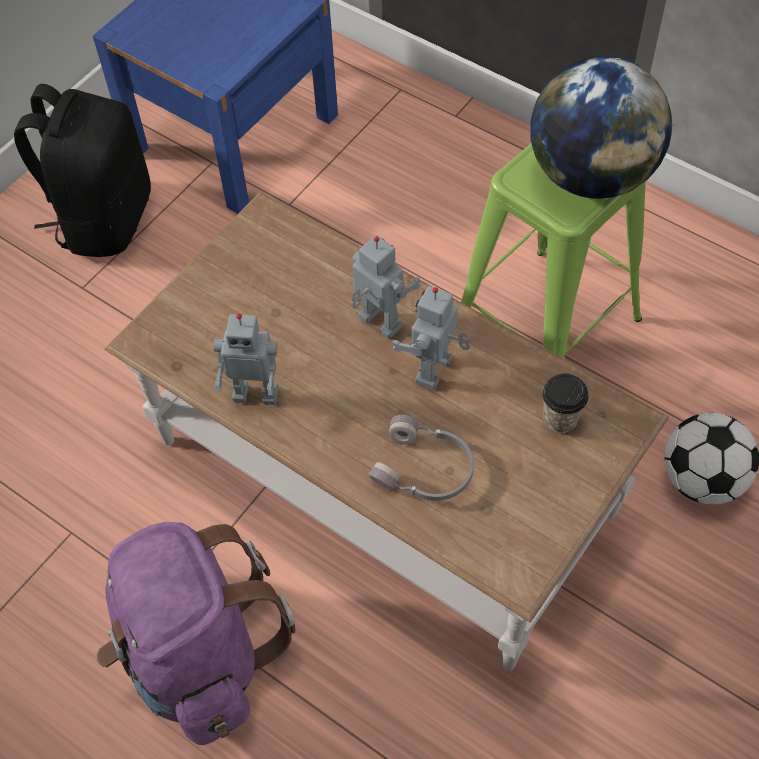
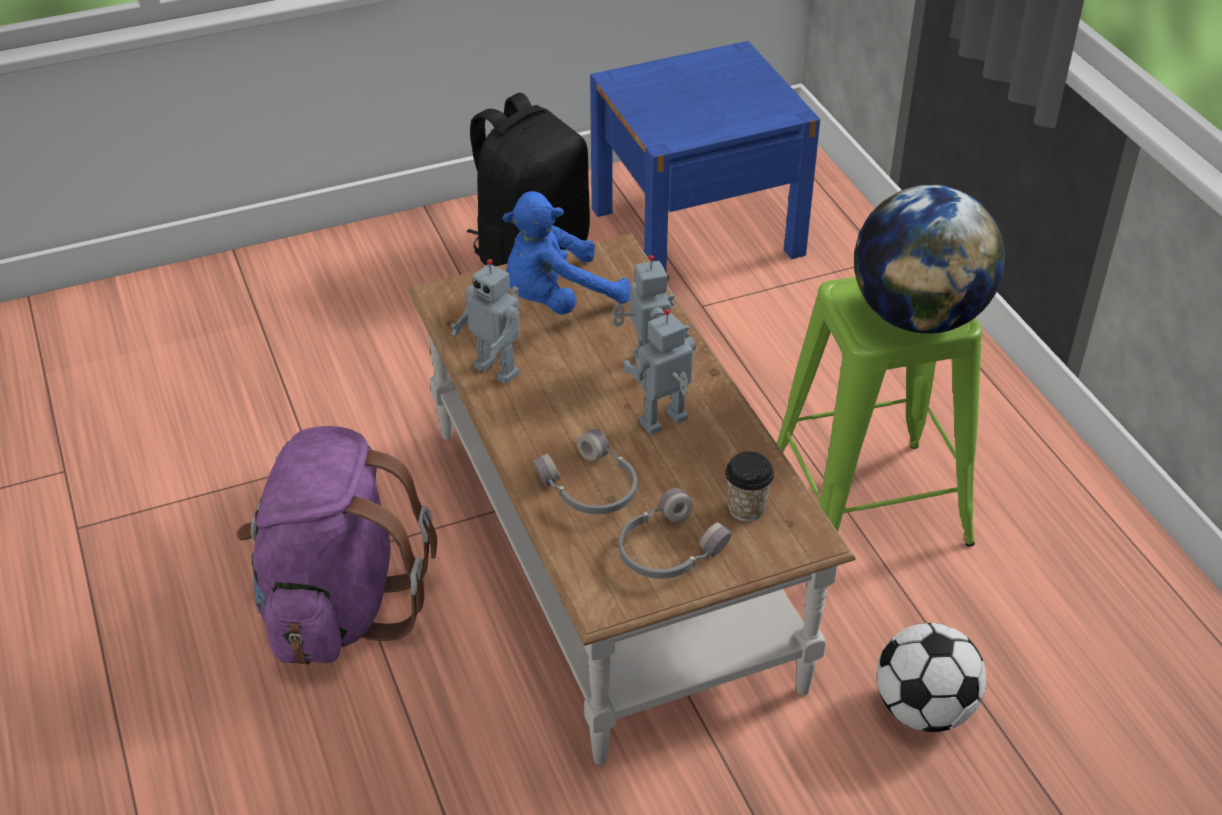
camera: 30 degrees right, 15 degrees down
none -> blue plush toy [502,191,630,315]
none -> grey headphones [619,488,732,579]

